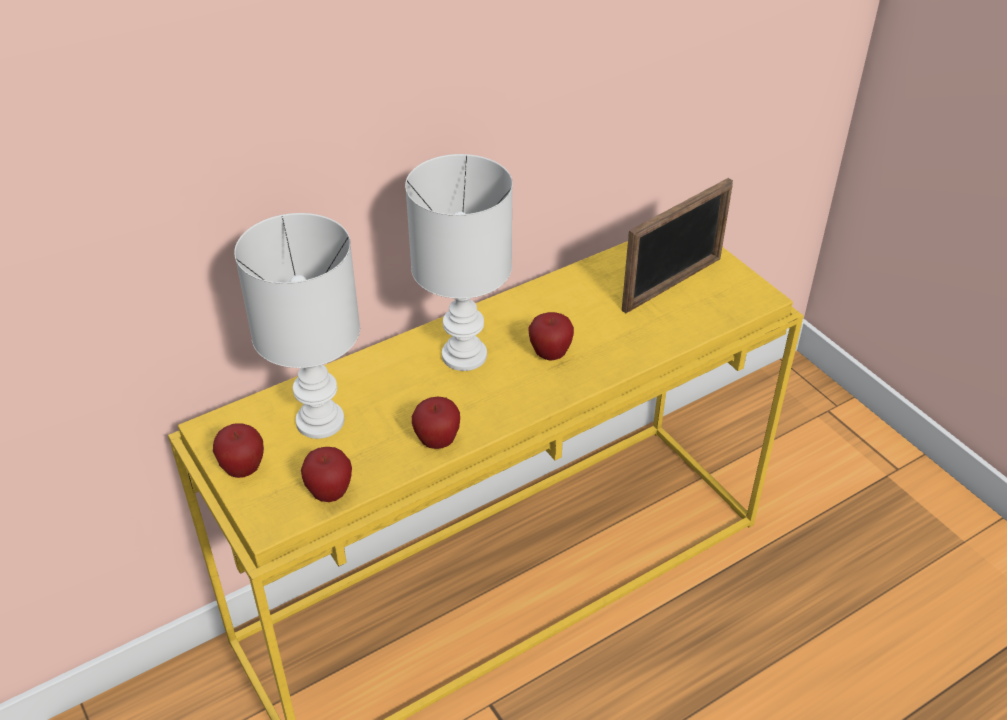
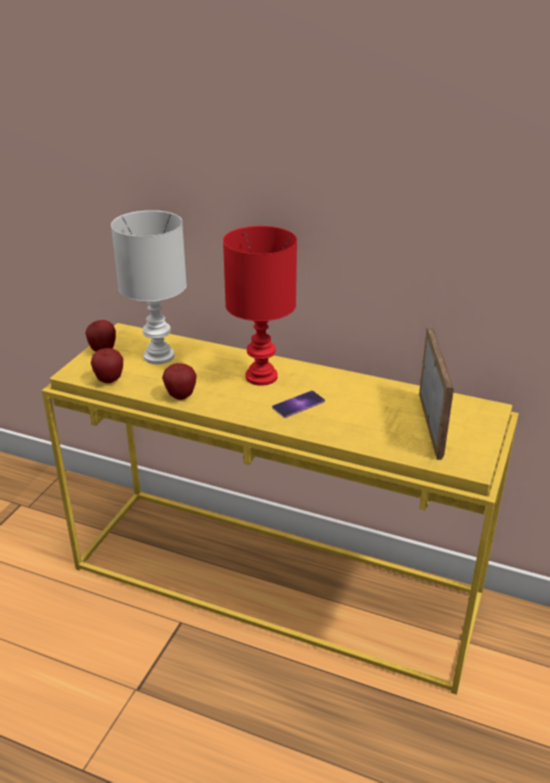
camera: 55 degrees right, 10 degrees down
white table lamp [405,154,513,371] -> red table lamp [223,226,297,386]
apple [528,312,574,360] -> phone [272,390,325,418]
picture frame [622,178,733,313] -> picture frame turned 105 degrees counterclockwise [419,327,454,460]

